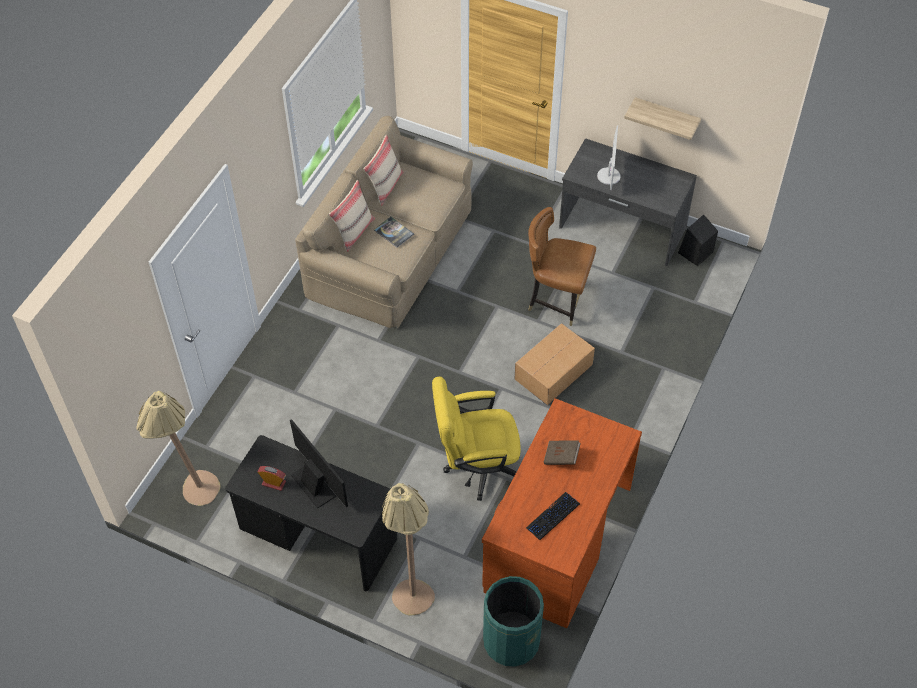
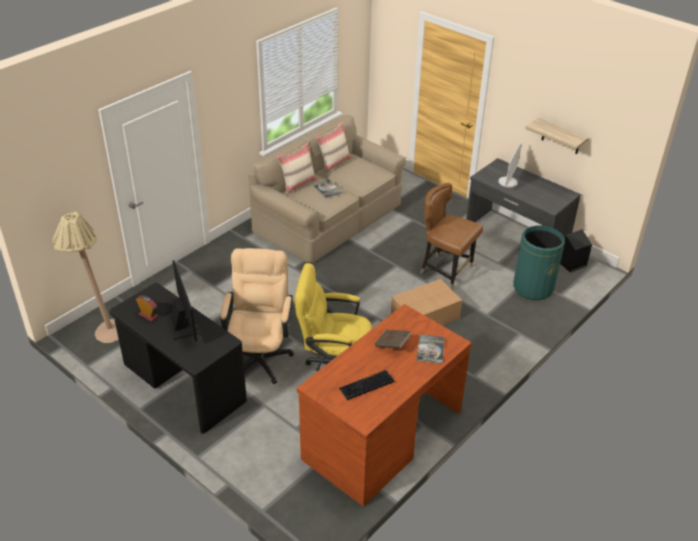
camera: 15 degrees right, 15 degrees down
beige floor lamp [382,483,435,616] -> none
green trash can [483,576,544,667] -> green trash can moved to [513,225,565,300]
none -> beige office chair [221,248,294,384]
none -> book [416,335,445,364]

